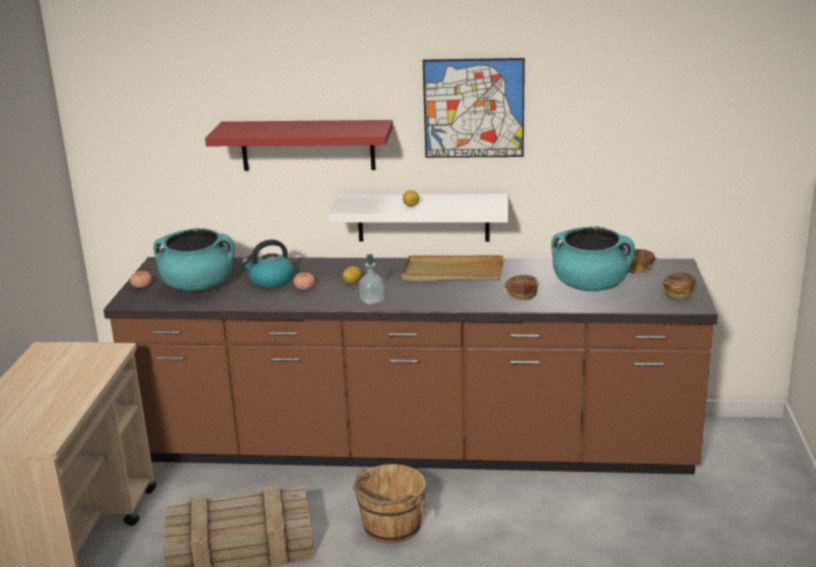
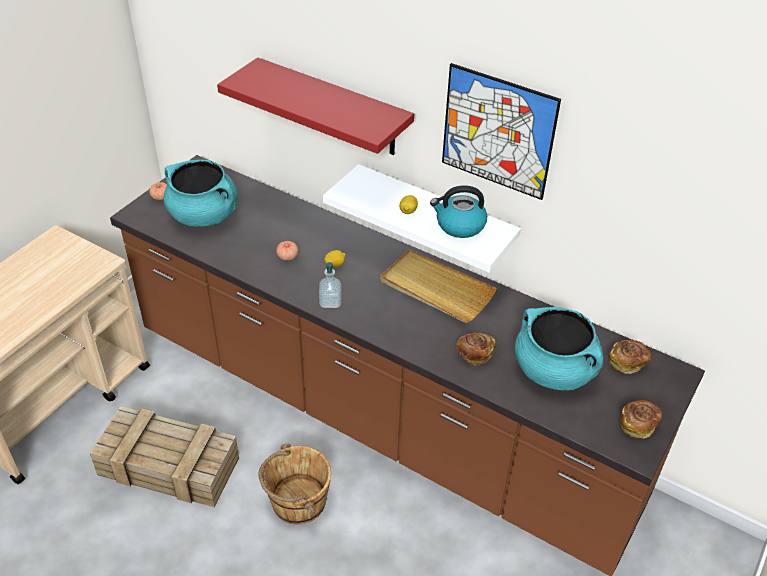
camera: 25 degrees right, 20 degrees up
kettle [242,239,294,287] -> kettle moved to [430,185,487,238]

